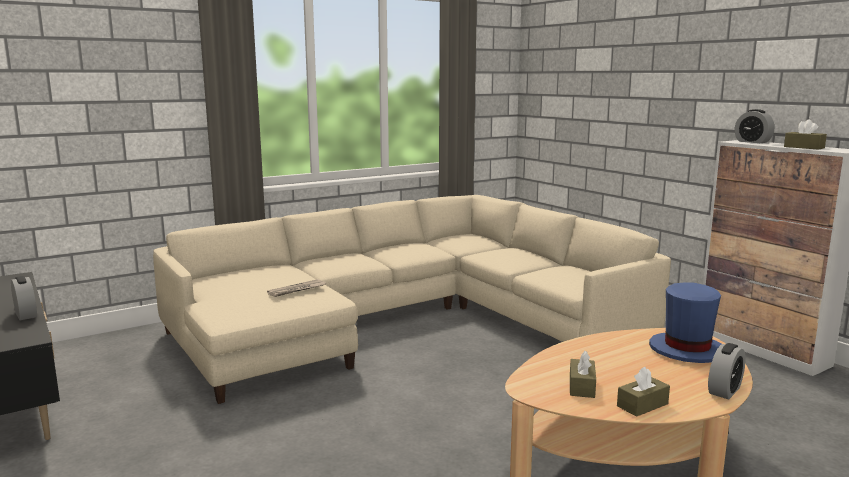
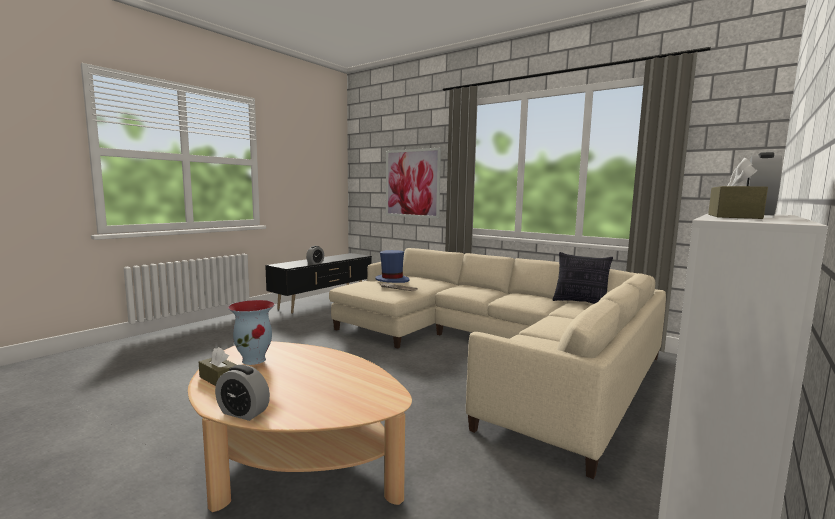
camera: 70 degrees right, 5 degrees down
brown tissue box [570,351,596,398] -> vase [228,300,275,365]
blue hat [649,283,722,363] -> blue hat moved to [375,250,410,283]
none -> picture [386,148,441,219]
none -> pillow [552,252,613,304]

